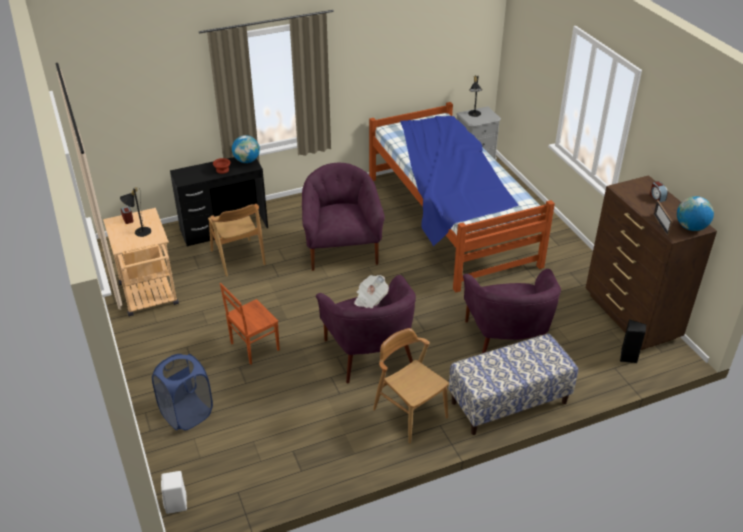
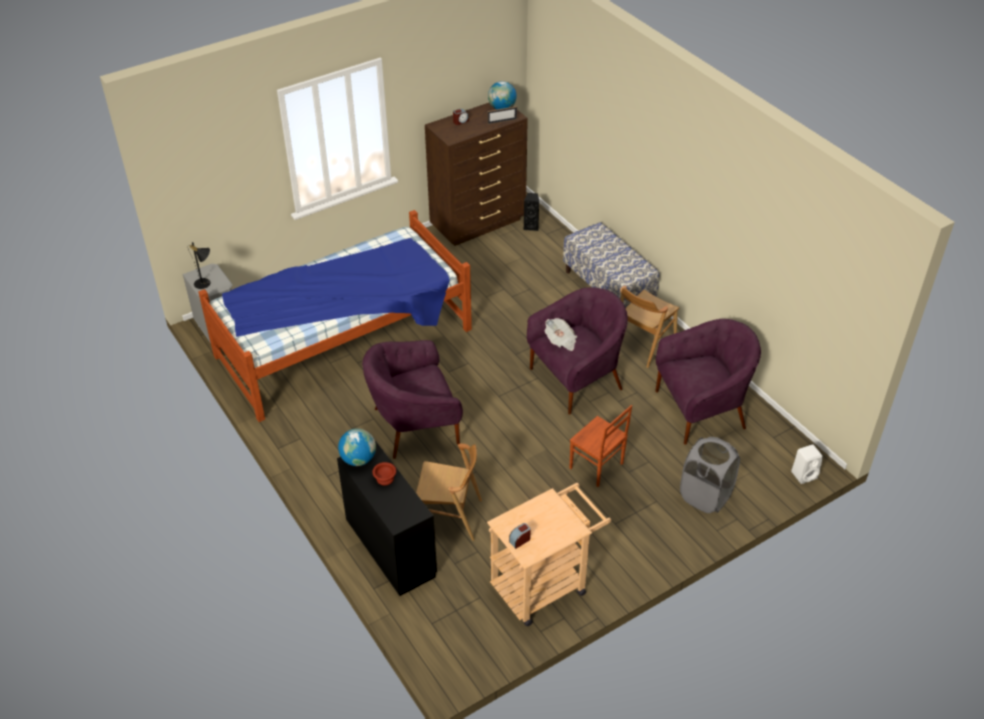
camera: 100 degrees left, 5 degrees up
black table lamp [120,187,151,237] -> none
blue laundry basket [152,354,213,430] -> grey laundry basket [680,437,740,513]
brown chair [208,204,266,276] -> brown chair turned 45 degrees clockwise [416,443,482,541]
purple armchair [463,269,561,353] -> purple armchair moved to [655,319,761,445]

